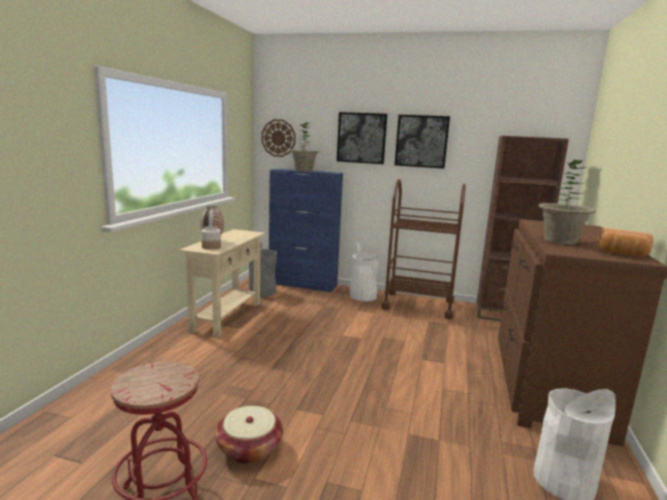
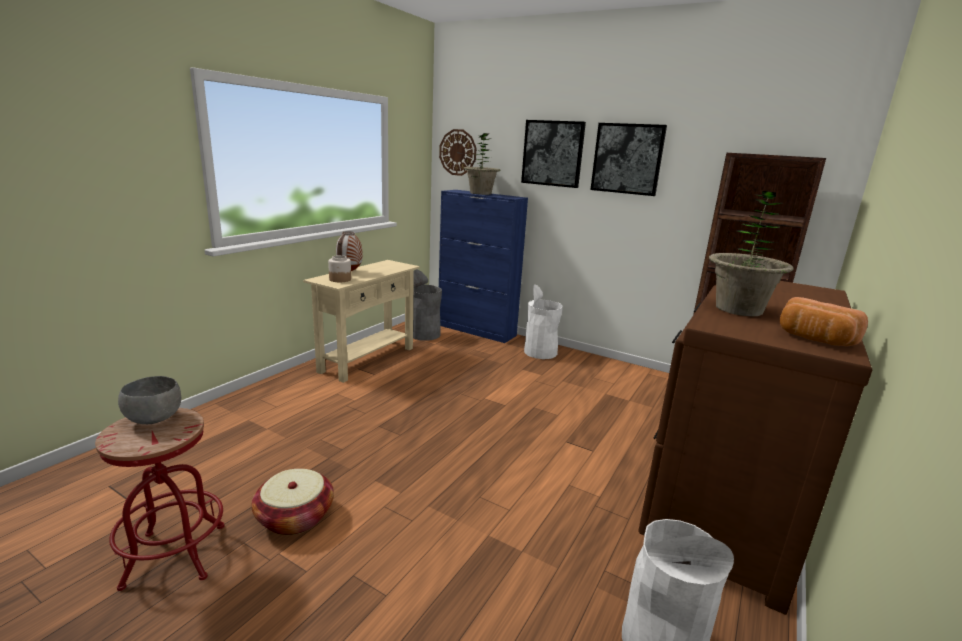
camera: 15 degrees right, 5 degrees up
brown cart [381,179,466,319] -> none
none -> grey bowl [118,376,181,424]

